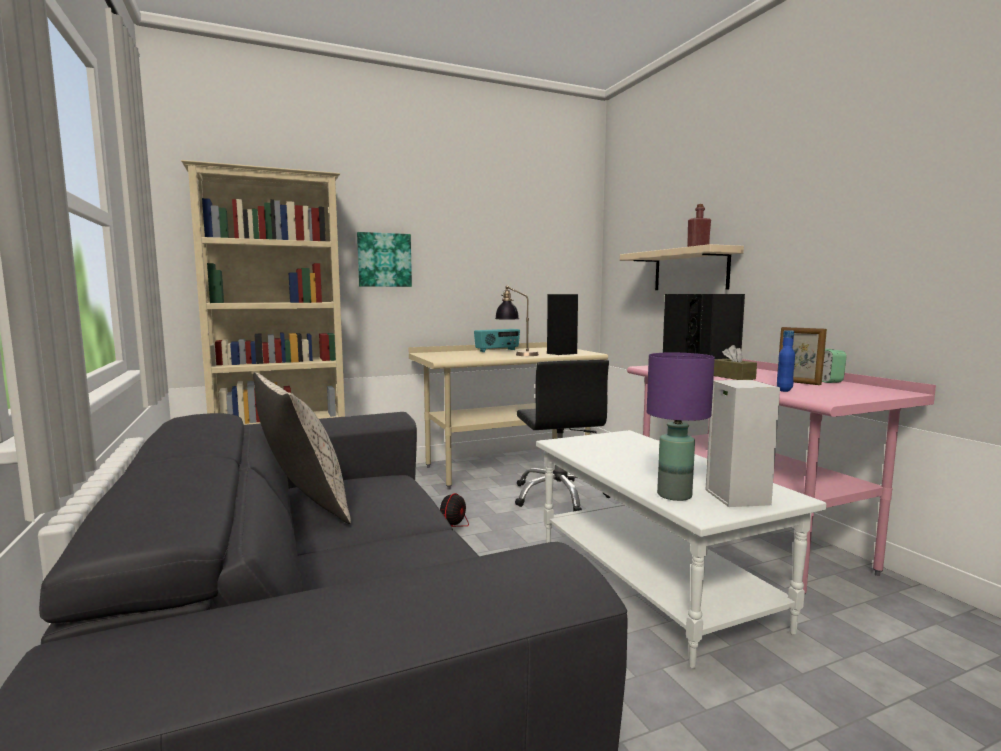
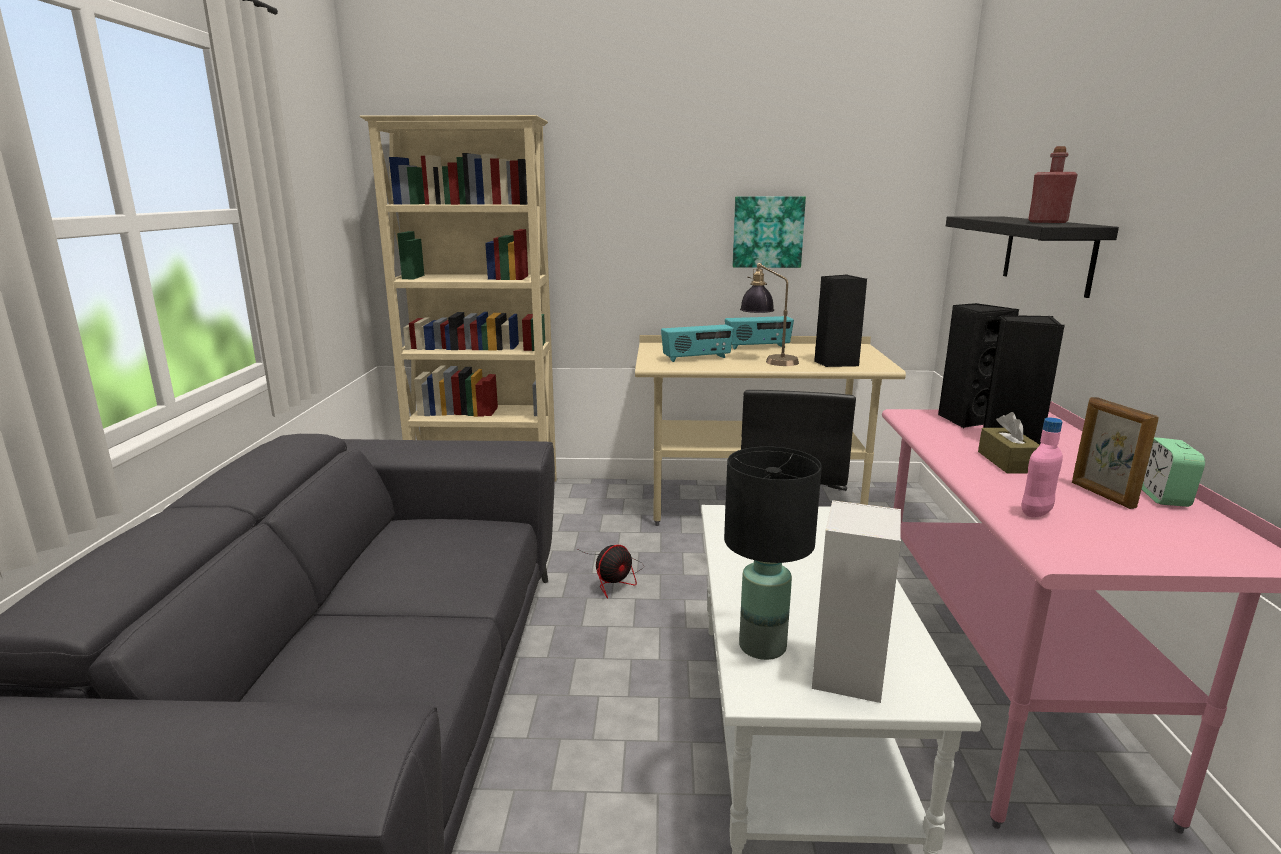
camera: 25 degrees right, 10 degrees up
beige pillow [253,372,351,524] -> none
picture [357,232,412,287] -> picture moved to [732,196,806,268]
beige shelf [620,244,744,290] -> black shelf [946,216,1119,298]
purple table lamp [647,353,715,501] -> black table lamp [724,446,822,660]
blue bottle [777,330,795,392] -> pink bottle [1021,418,1063,517]
none -> radio [661,325,734,362]

